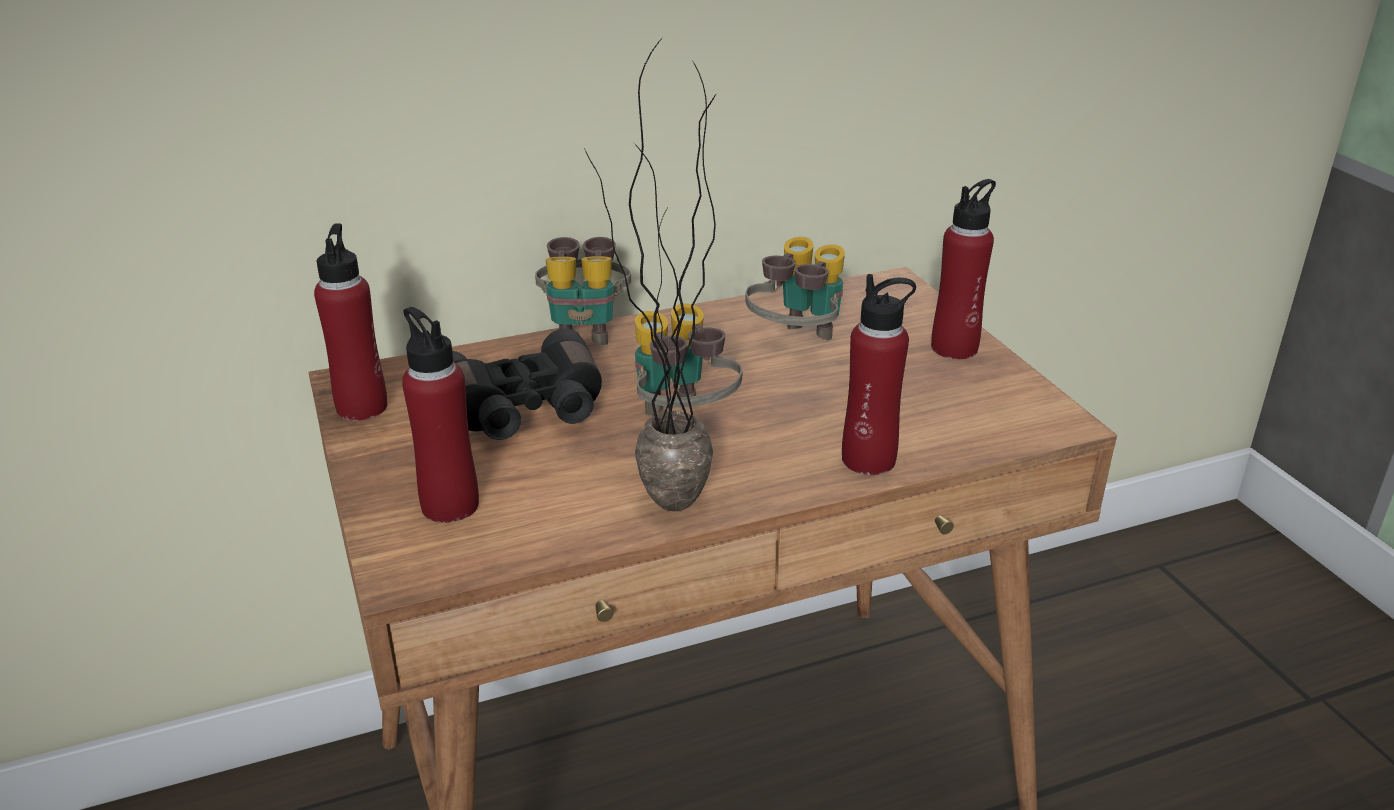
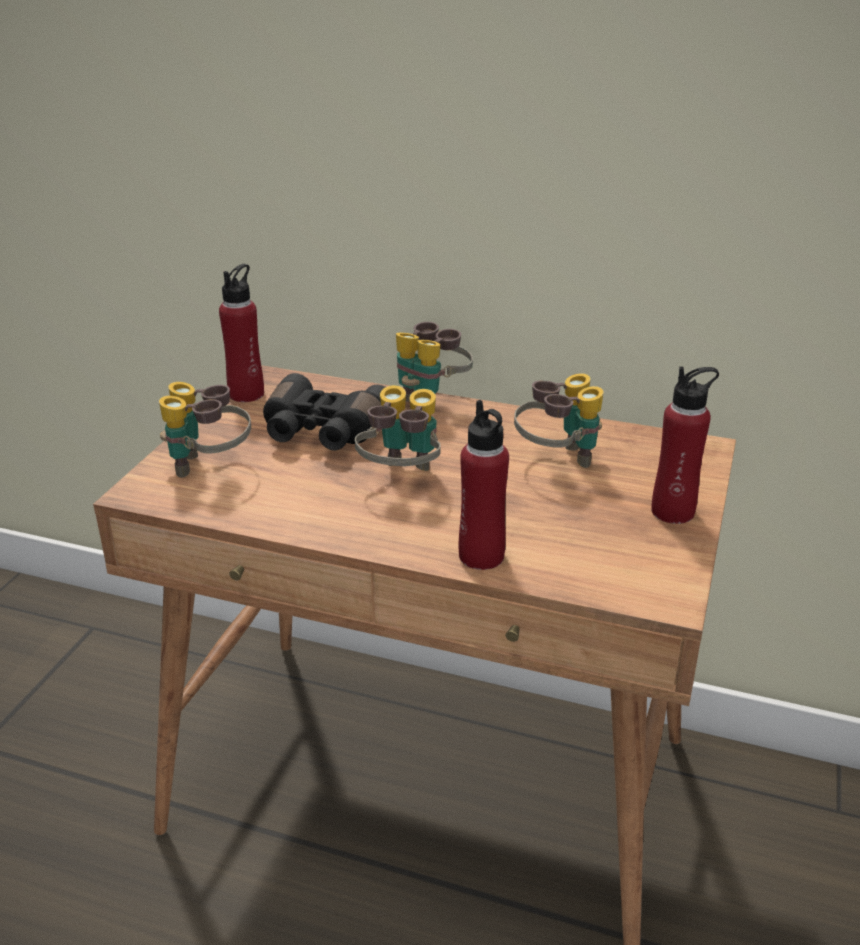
camera: 40 degrees right, 0 degrees up
red bottle [402,307,479,523] -> binoculars [159,382,251,478]
potted plant [584,36,717,511] -> none

